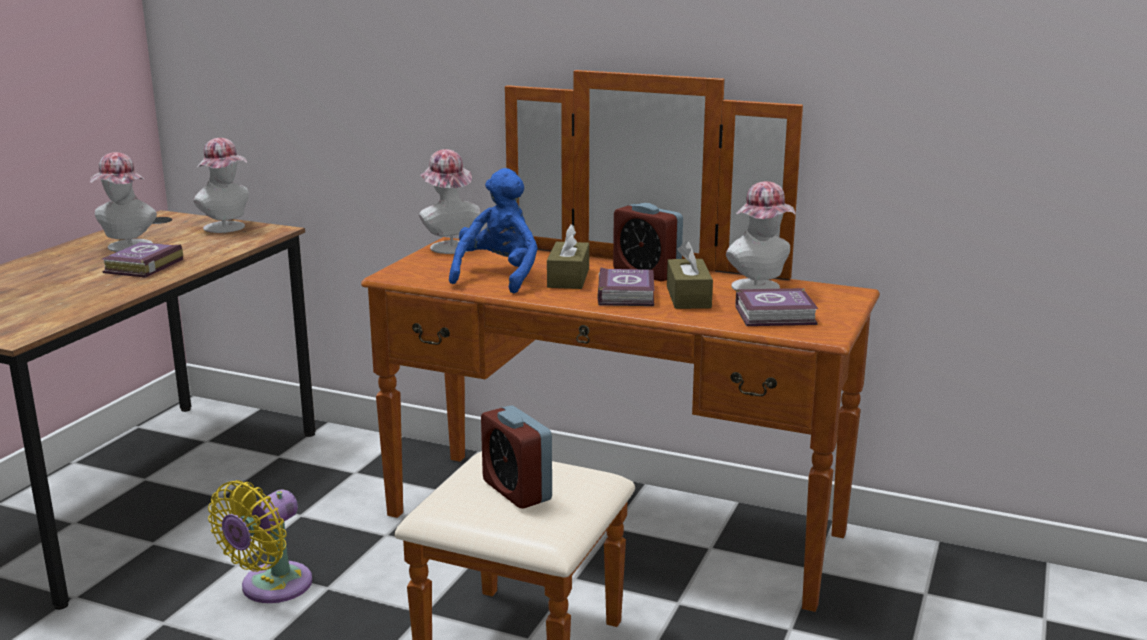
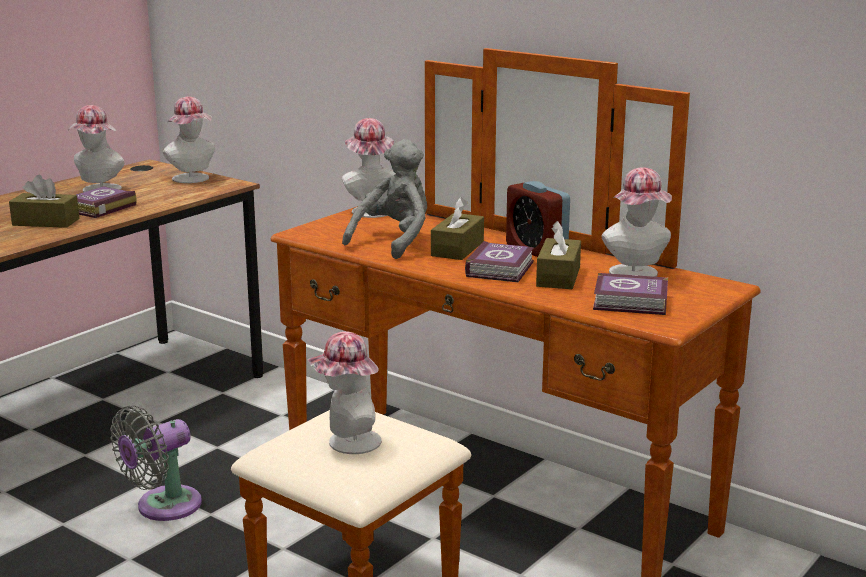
camera: 15 degrees right, 0 degrees up
yellow fan [208,480,312,603] -> grey fan [110,406,202,521]
blue plush toy [449,168,538,293] -> grey plush toy [342,139,427,259]
alarm clock [481,405,552,509] -> hat [307,331,382,454]
none -> brown tissue box [9,175,79,228]

